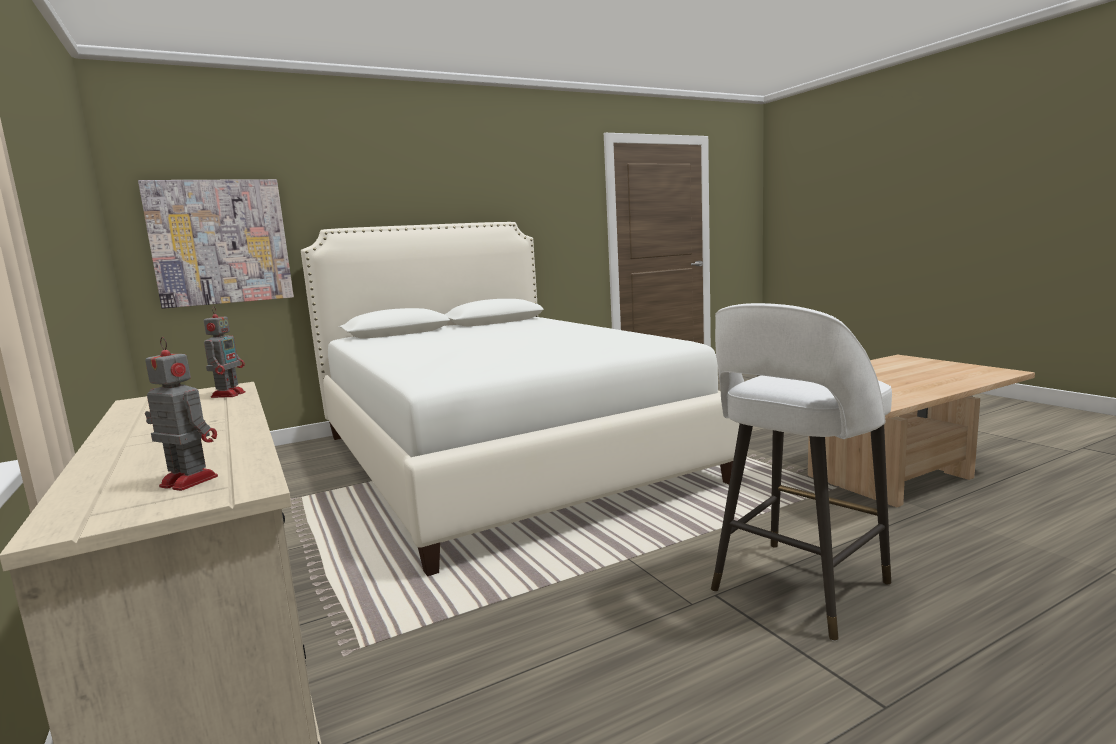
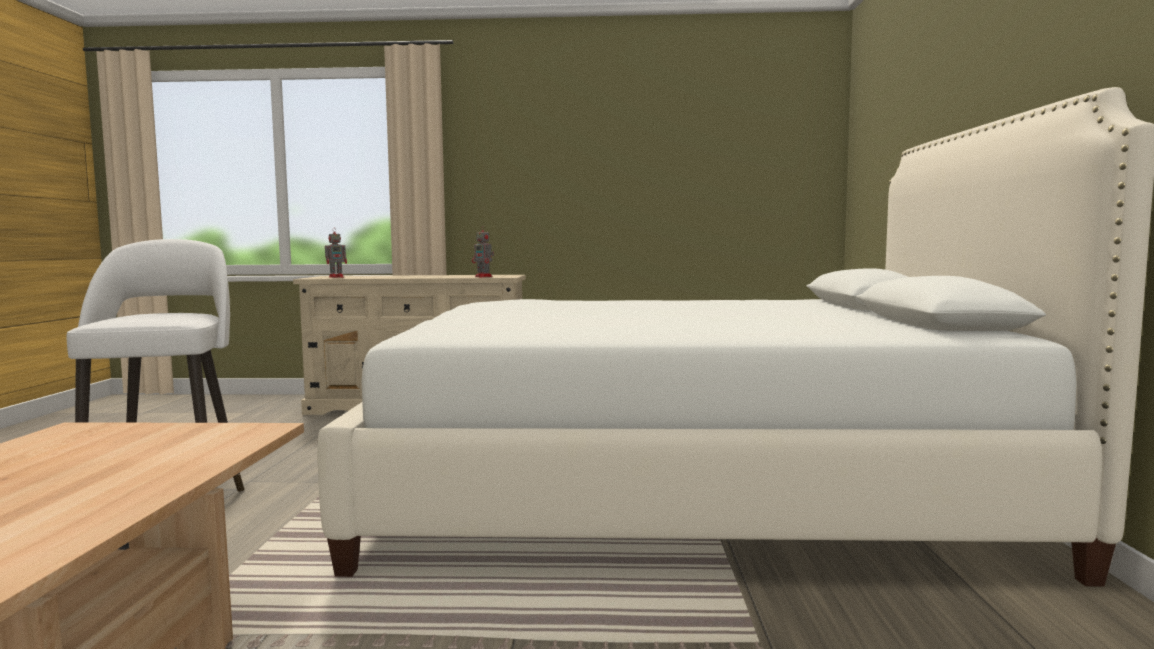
camera: 120 degrees right, 5 degrees down
picture [138,179,294,309] -> none

